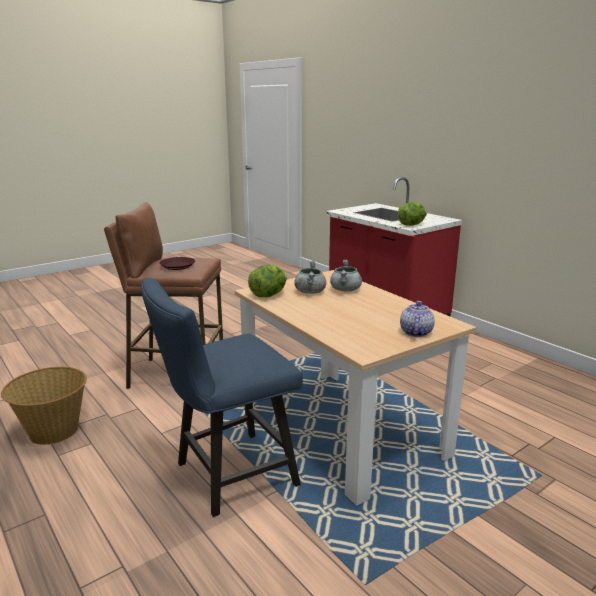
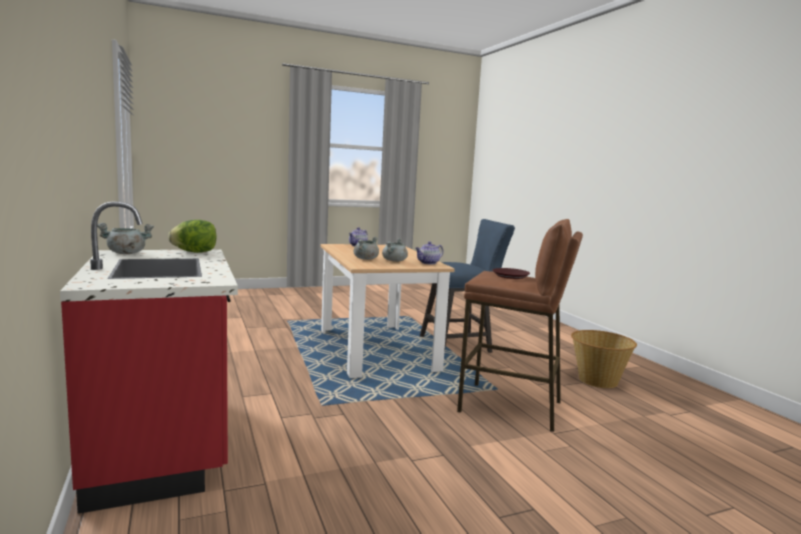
camera: 165 degrees left, 10 degrees down
lettuce [248,265,287,297] -> teapot [415,241,443,264]
none -> grey cooking pot [97,223,154,254]

